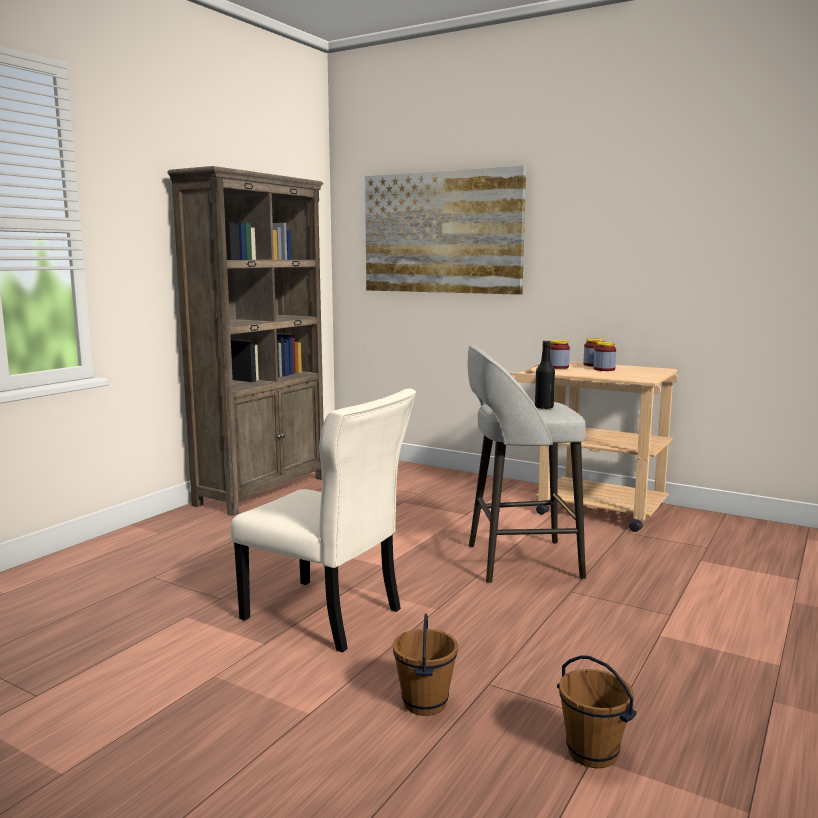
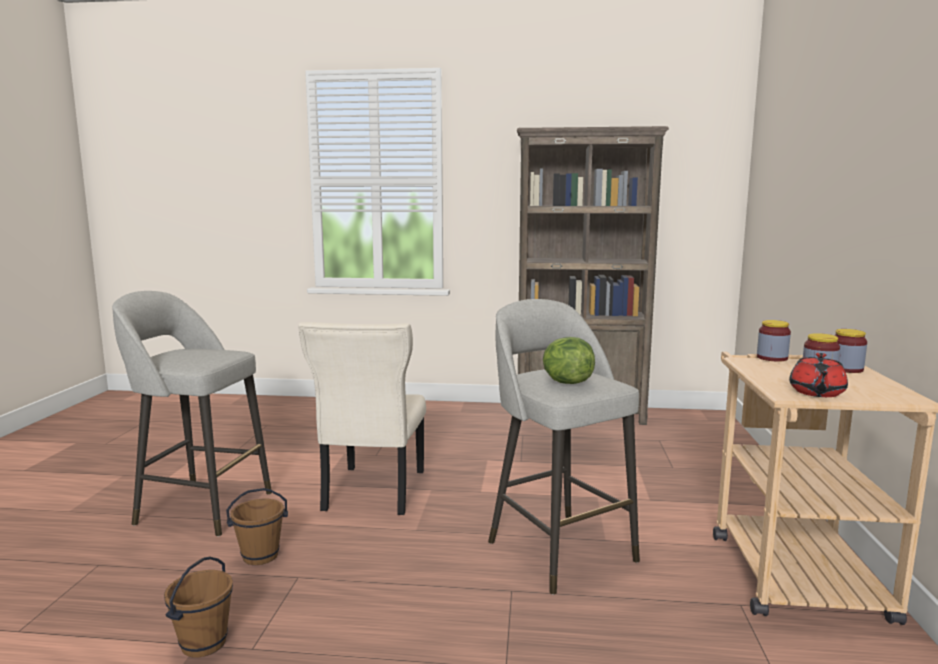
camera: 65 degrees right, 0 degrees up
picture [365,165,526,295] -> none
black bottle [535,340,555,409] -> lettuce [543,337,595,384]
none -> grey stool [112,291,272,537]
none -> red teapot [789,353,848,397]

